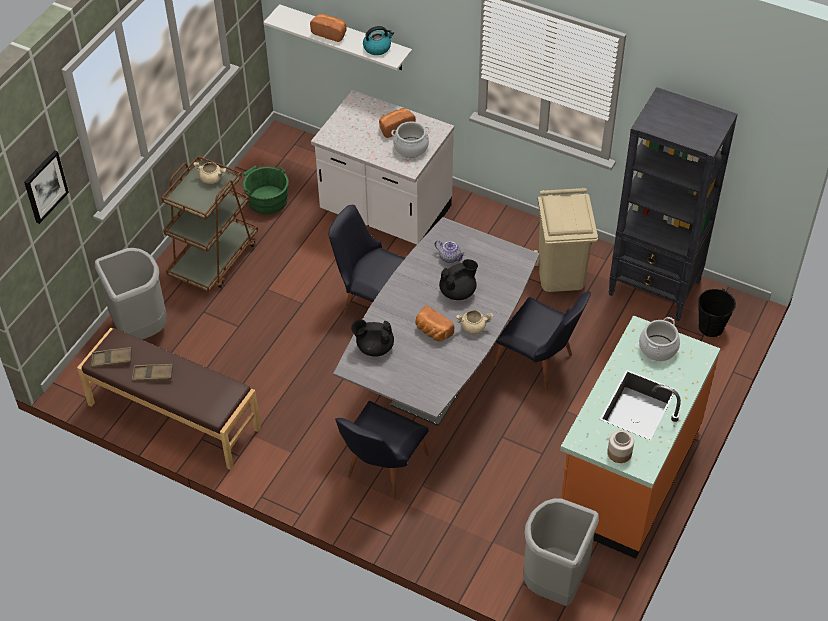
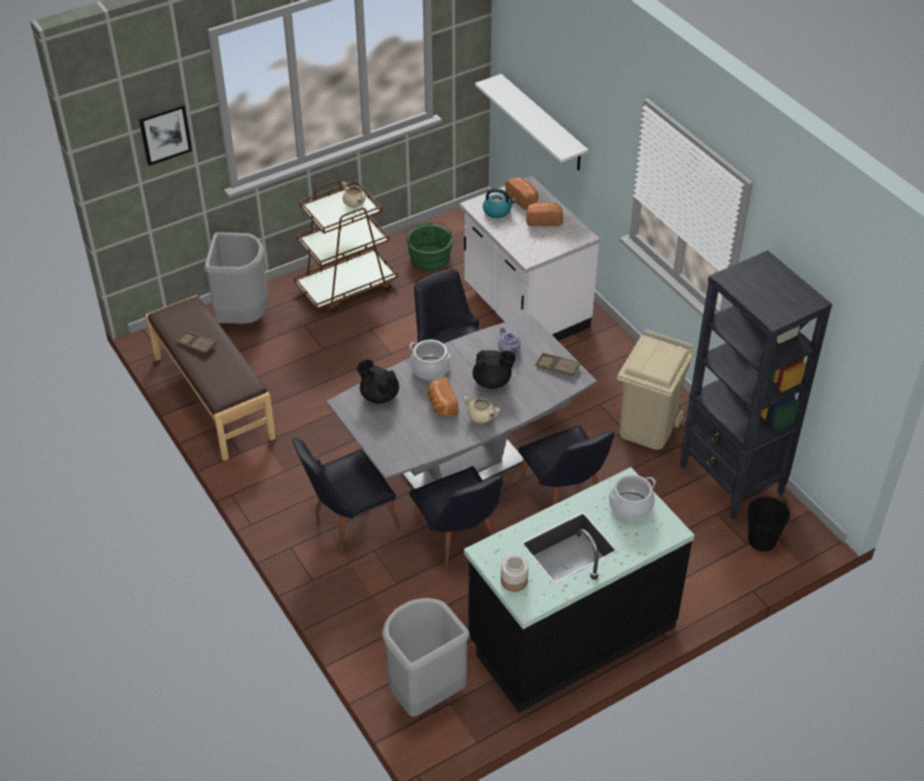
camera: 30 degrees right, 5 degrees down
brown tray [91,347,132,367] -> brown tray moved to [535,353,580,376]
bread [310,14,346,42] -> bread moved to [505,177,538,210]
kettle [363,26,394,55] -> kettle moved to [483,188,516,218]
cooking pot [391,122,431,158] -> cooking pot moved to [409,340,451,380]
orange counter [560,315,721,559] -> black counter [464,467,694,713]
none -> black chair [409,466,503,568]

